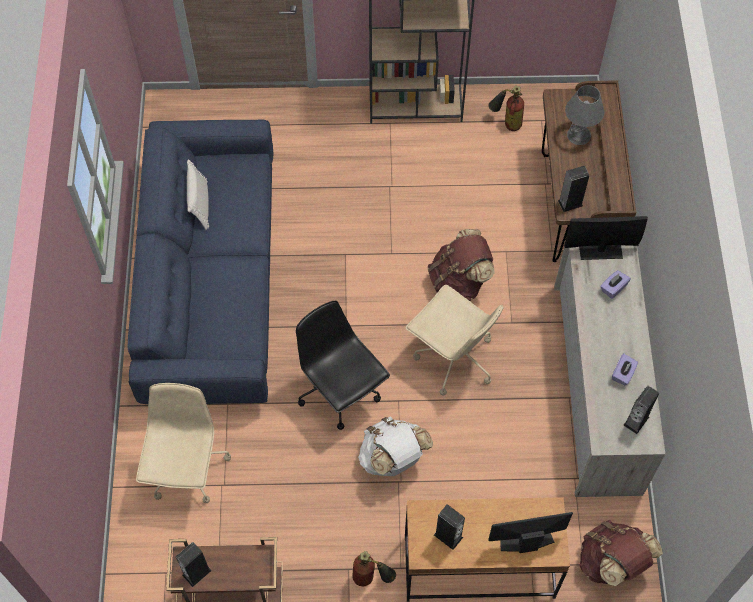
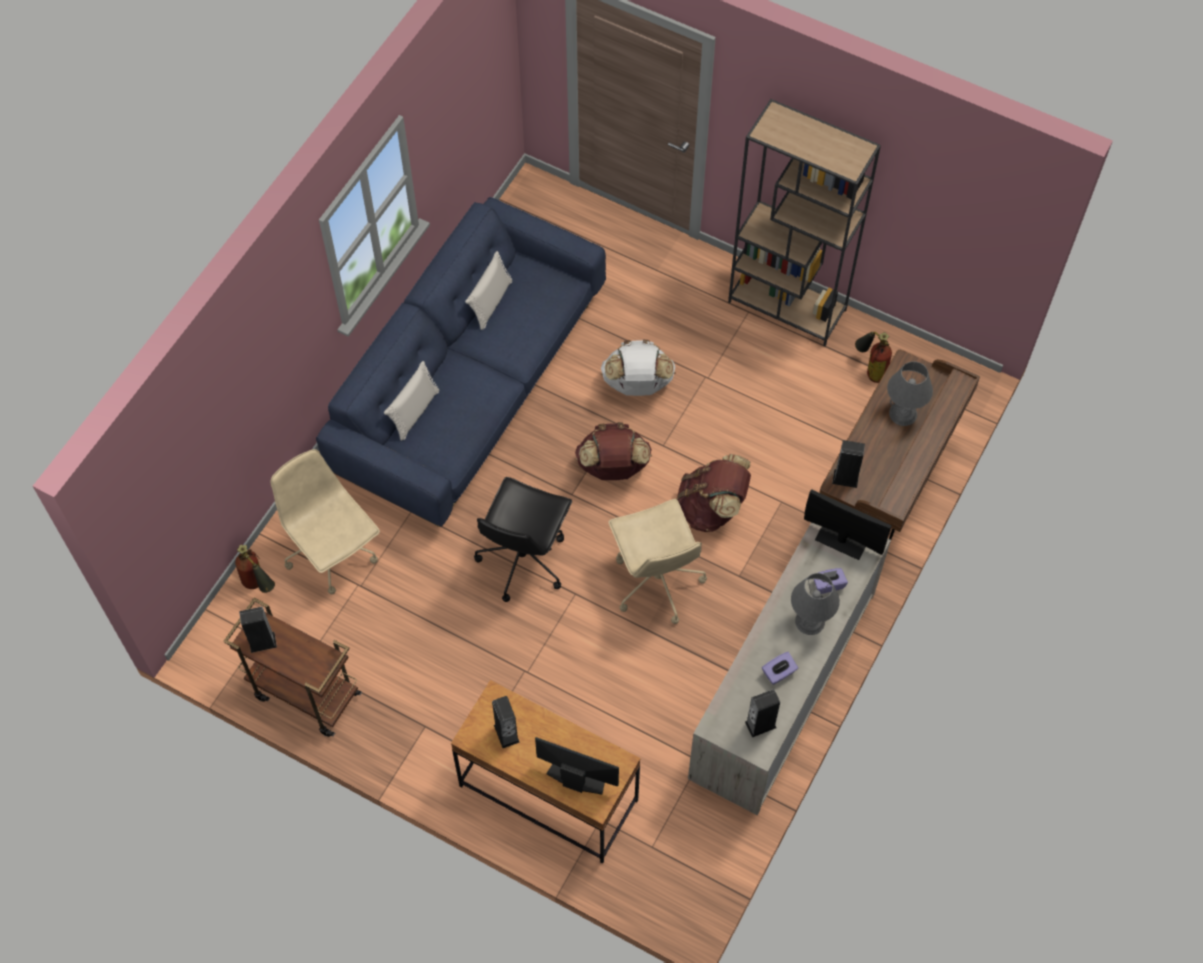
camera: 30 degrees right, 0 degrees up
beige office chair [136,383,231,503] -> beige office chair turned 75 degrees counterclockwise [270,449,380,594]
black office chair [296,301,390,430] -> black office chair turned 150 degrees counterclockwise [474,477,572,602]
fire extinguisher [352,551,396,586] -> fire extinguisher moved to [235,545,275,593]
white backpack [358,417,433,476] -> white backpack moved to [601,340,675,396]
brown backpack [579,520,663,586] -> brown backpack moved to [575,422,652,480]
none -> white pillow [384,361,439,441]
none -> grey table lamp [791,573,840,635]

